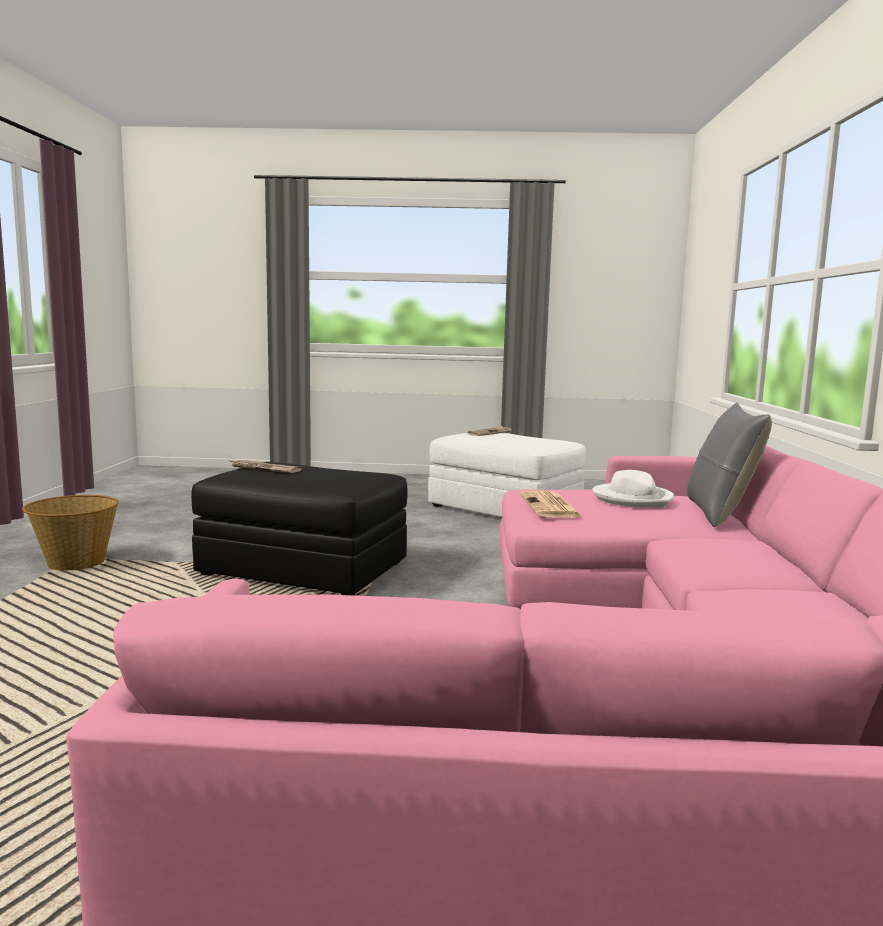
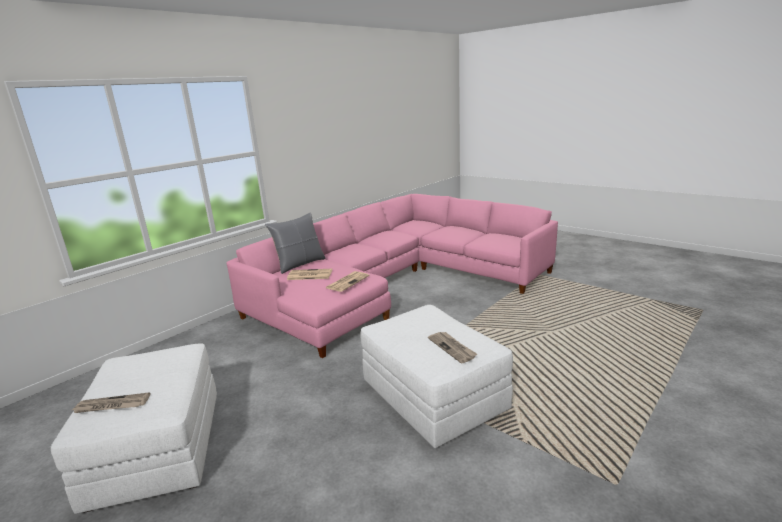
camera: 140 degrees left, 10 degrees up
basket [22,495,119,570] -> none
black ottoman [191,462,408,595] -> white ottoman [360,305,513,448]
white hat [592,470,674,508] -> newspaper [287,269,332,280]

